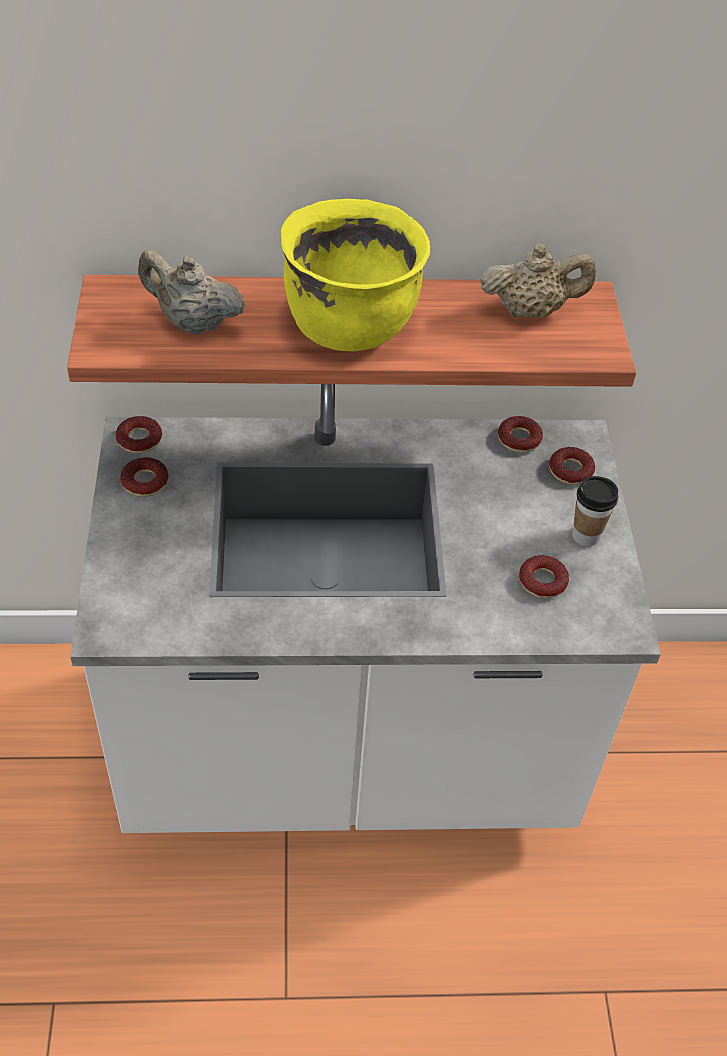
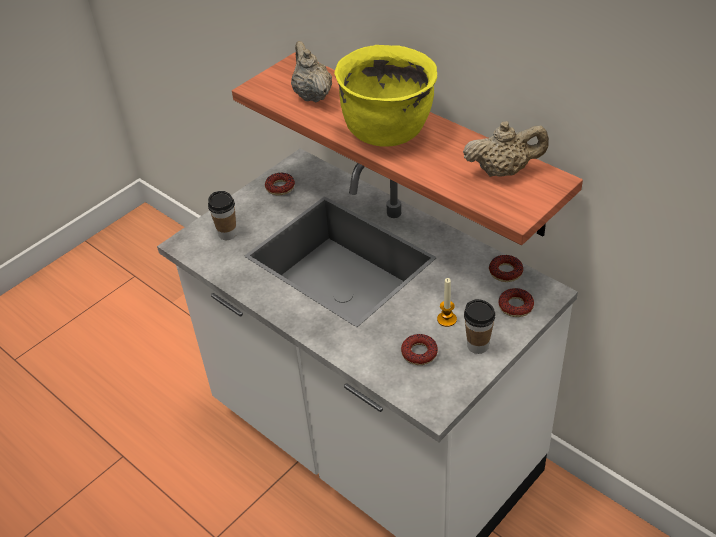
camera: 50 degrees right, 5 degrees down
donut [116,416,162,454] -> none
beige teapot [480,243,596,318] -> beige teapot turned 45 degrees counterclockwise [463,121,549,177]
none -> cup [208,191,237,240]
none -> candle [437,278,457,327]

